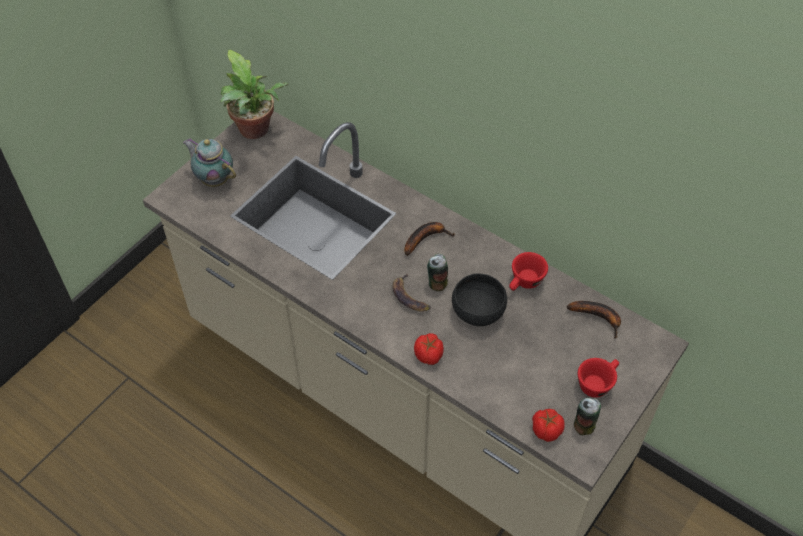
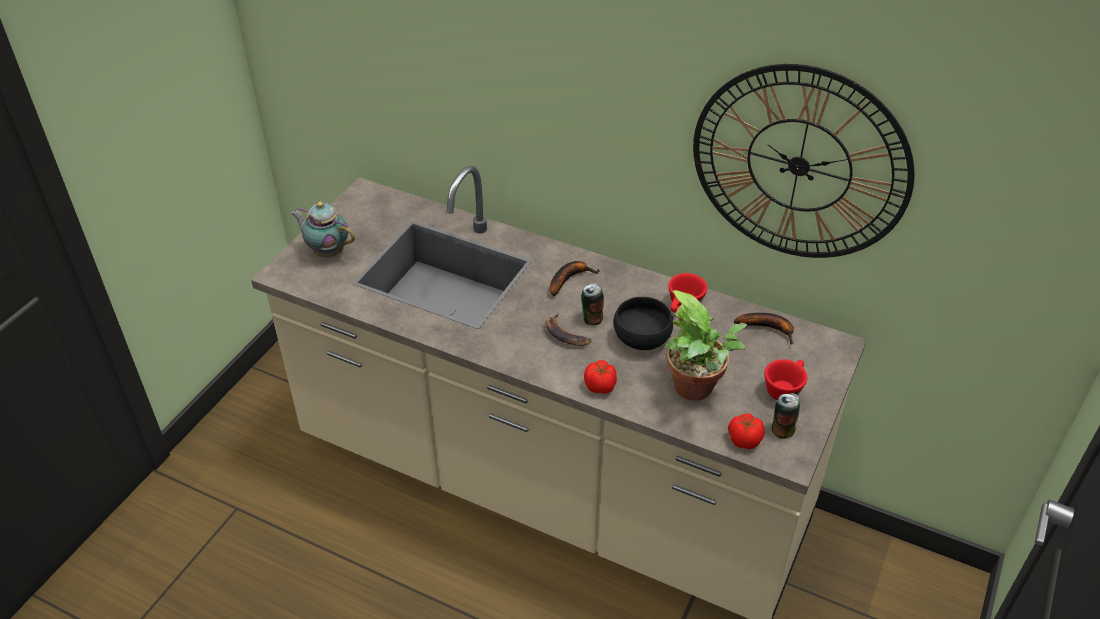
camera: 10 degrees left, 10 degrees down
potted plant [220,50,288,139] -> potted plant moved to [663,290,747,401]
none -> wall clock [693,64,914,258]

